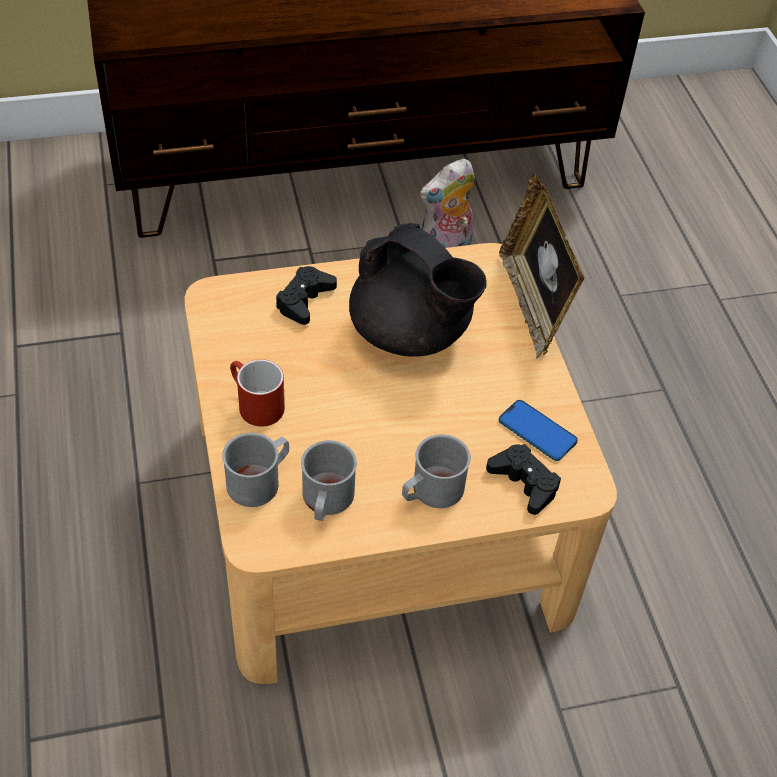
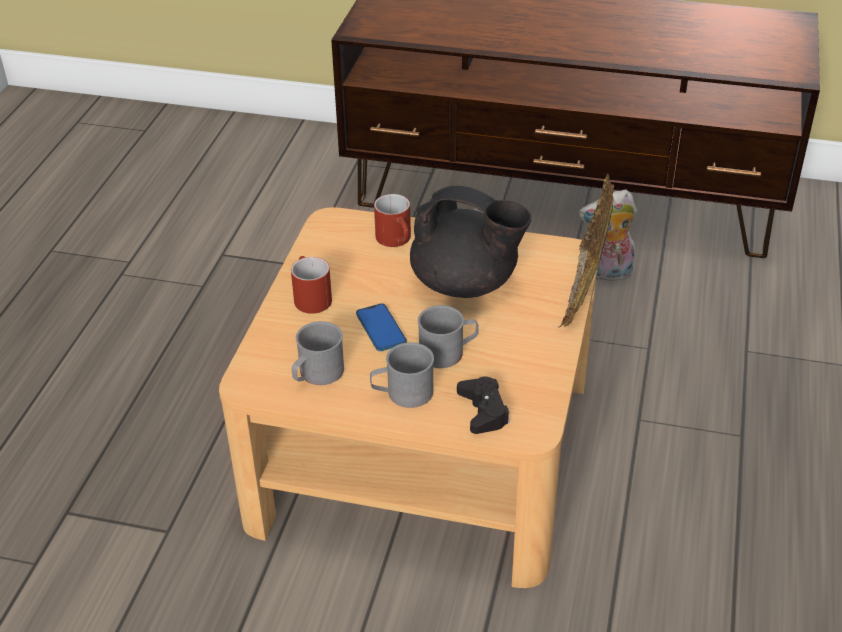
camera: 30 degrees right, 10 degrees down
grey mug [222,433,289,507] -> grey mug moved to [418,305,479,368]
black game controller [276,266,337,325] -> red mug [374,194,411,247]
black teapot [349,223,487,357] -> black teapot turned 45 degrees counterclockwise [410,185,531,298]
phone [499,400,578,461] -> phone moved to [356,303,407,351]

